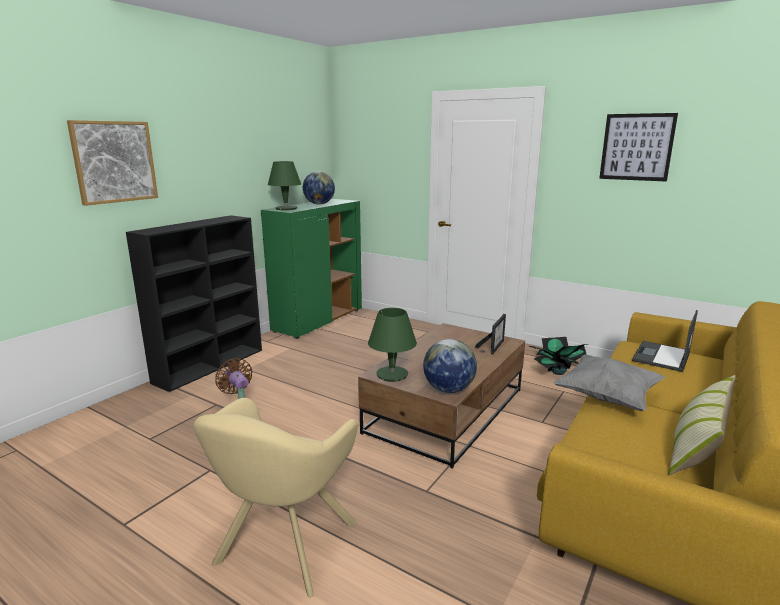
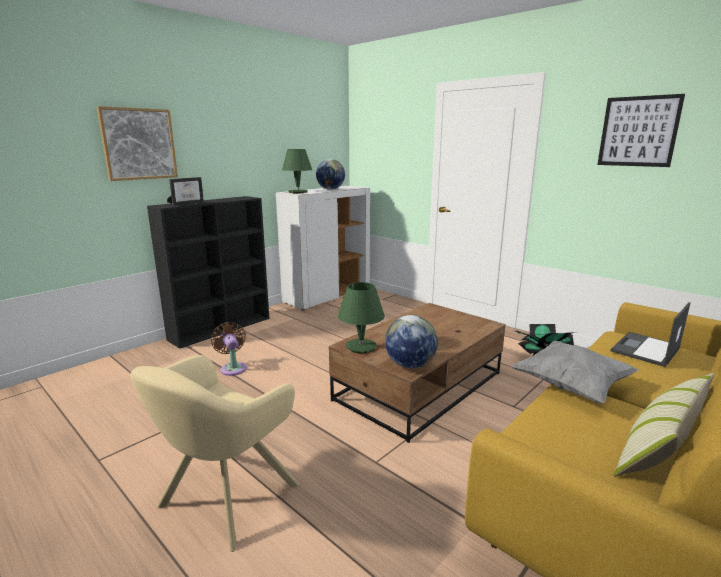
camera: 10 degrees right, 0 degrees up
green cabinet [261,199,362,339] -> white cabinet [276,186,370,310]
picture frame [475,314,506,355] -> picture frame moved to [167,177,204,206]

